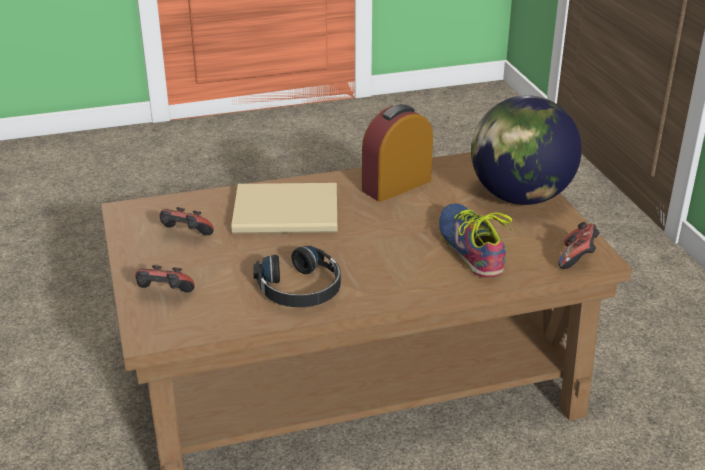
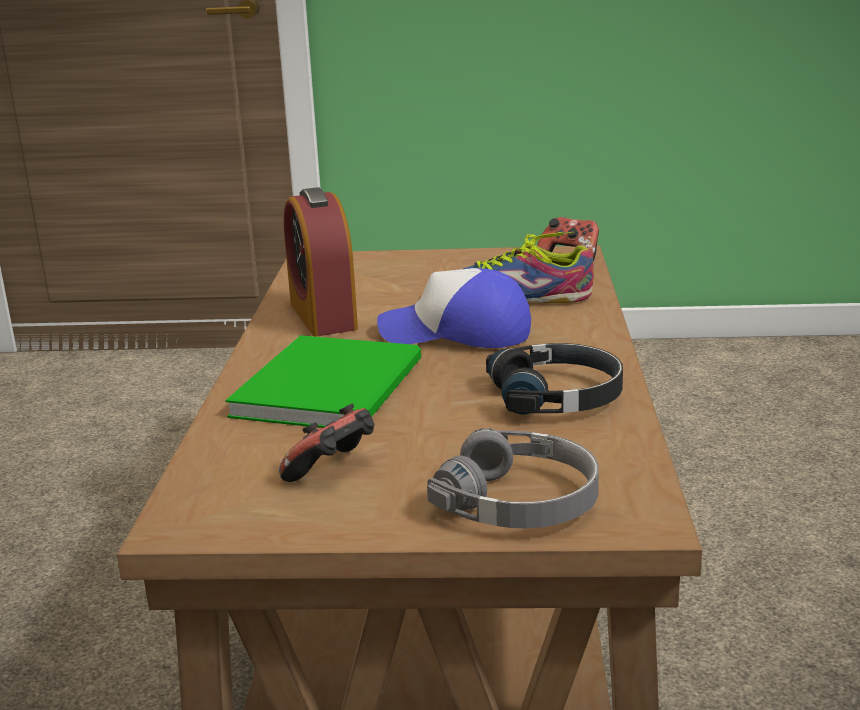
camera: 70 degrees left, 10 degrees down
game controller [135,265,195,293] -> grey headphones [427,428,599,528]
beige book [232,183,337,234] -> green book [225,335,421,428]
globe [471,95,582,205] -> none
none -> cap [377,268,531,348]

